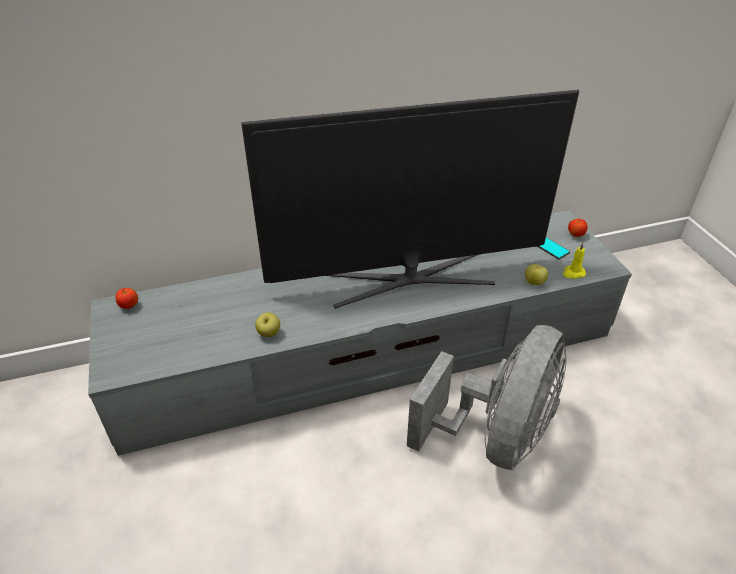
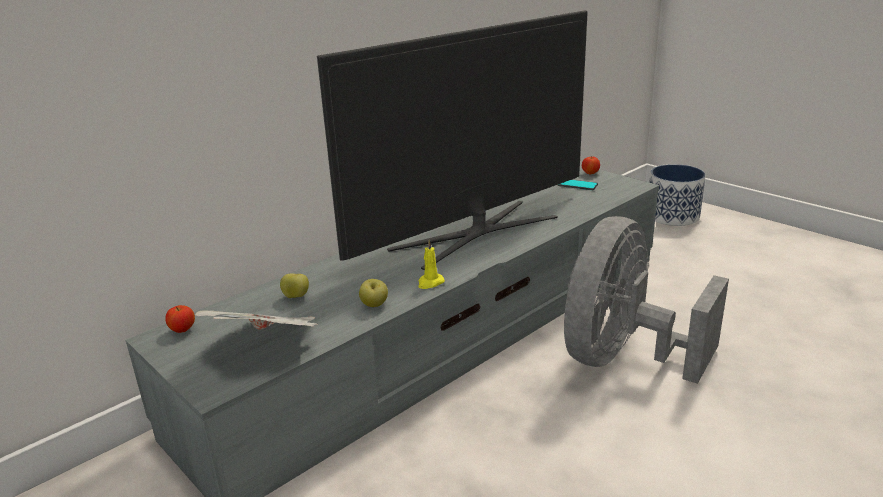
camera: 25 degrees left, 15 degrees down
grey fan [407,325,567,470] -> grey fan turned 150 degrees counterclockwise [564,216,729,384]
apple [525,264,548,285] -> apple moved to [280,273,309,298]
yellow candle [563,243,586,279] -> yellow candle moved to [418,240,445,289]
none -> newspaper [195,310,317,330]
none -> planter [649,164,706,226]

